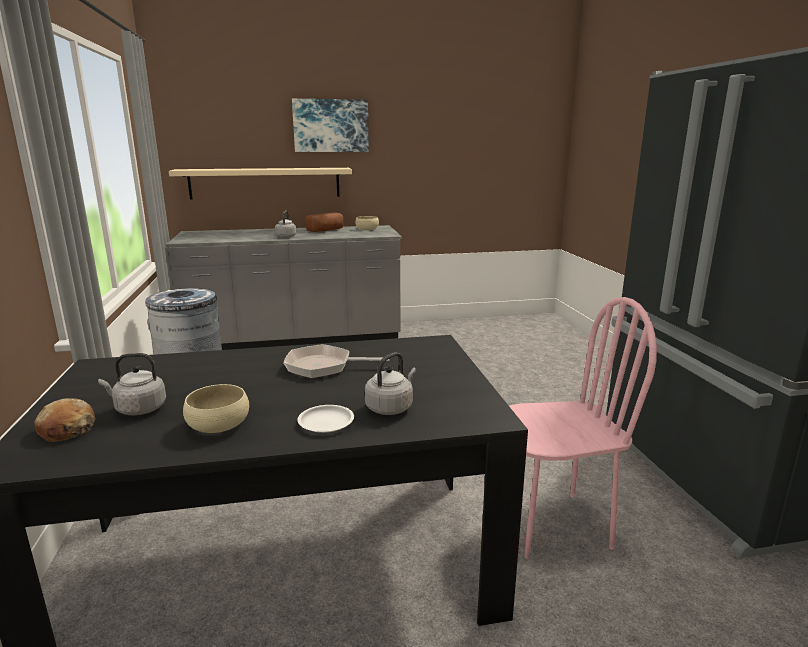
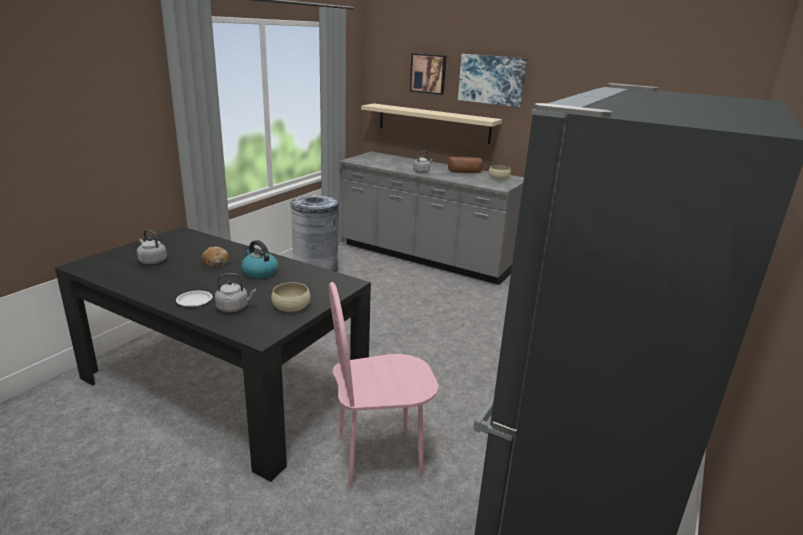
camera: 40 degrees right, 5 degrees up
bread [35,398,95,442] -> bread moved to [202,247,229,267]
beige bowl [183,384,249,433] -> beige bowl moved to [271,282,310,312]
frying pan [283,344,389,378] -> kettle [241,240,278,278]
pink chair [509,297,657,559] -> pink chair turned 135 degrees clockwise [329,282,439,489]
none -> picture [410,53,447,95]

